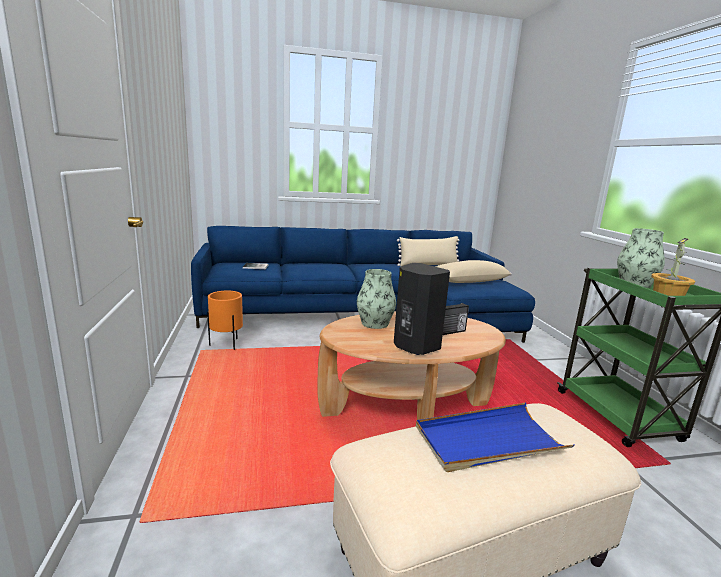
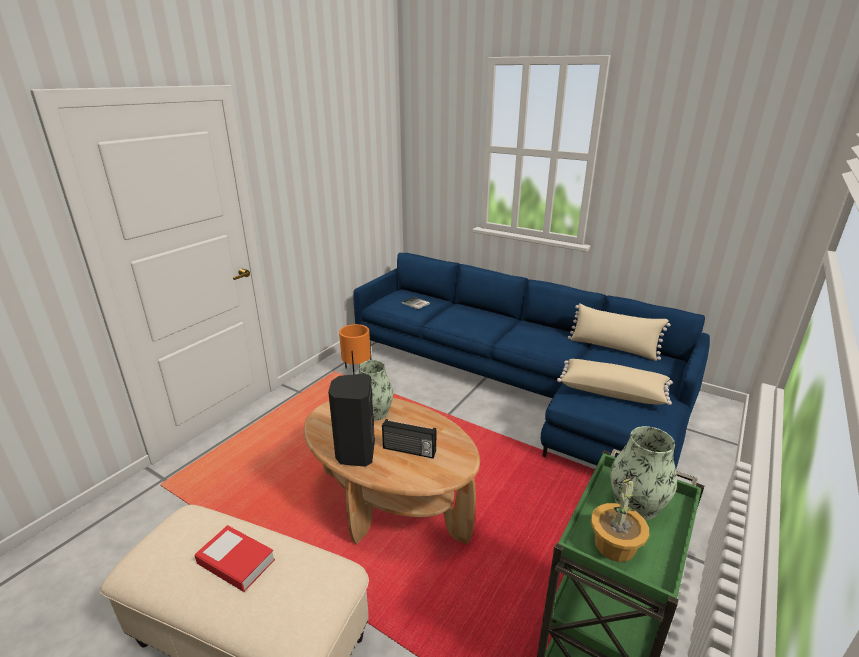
camera: 45 degrees right, 10 degrees up
blue tray [416,403,574,472] -> book [194,525,275,592]

